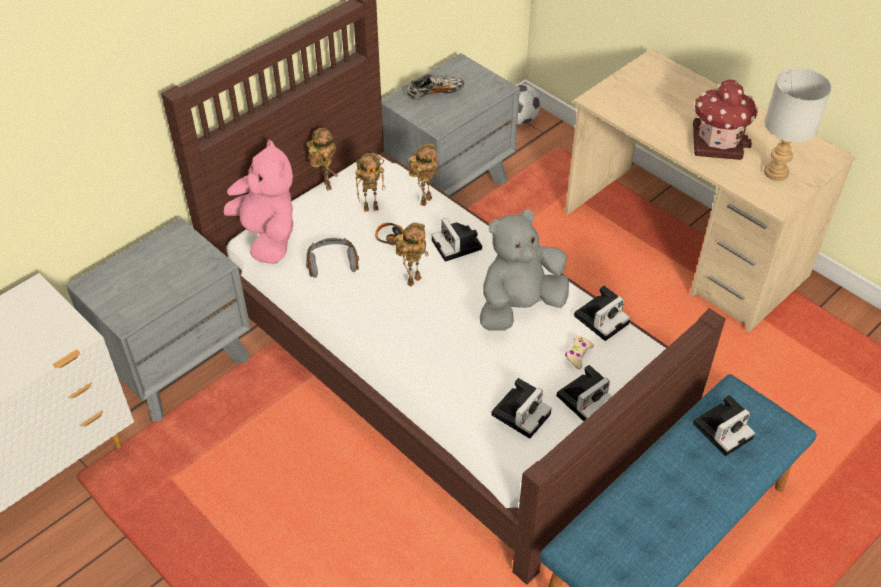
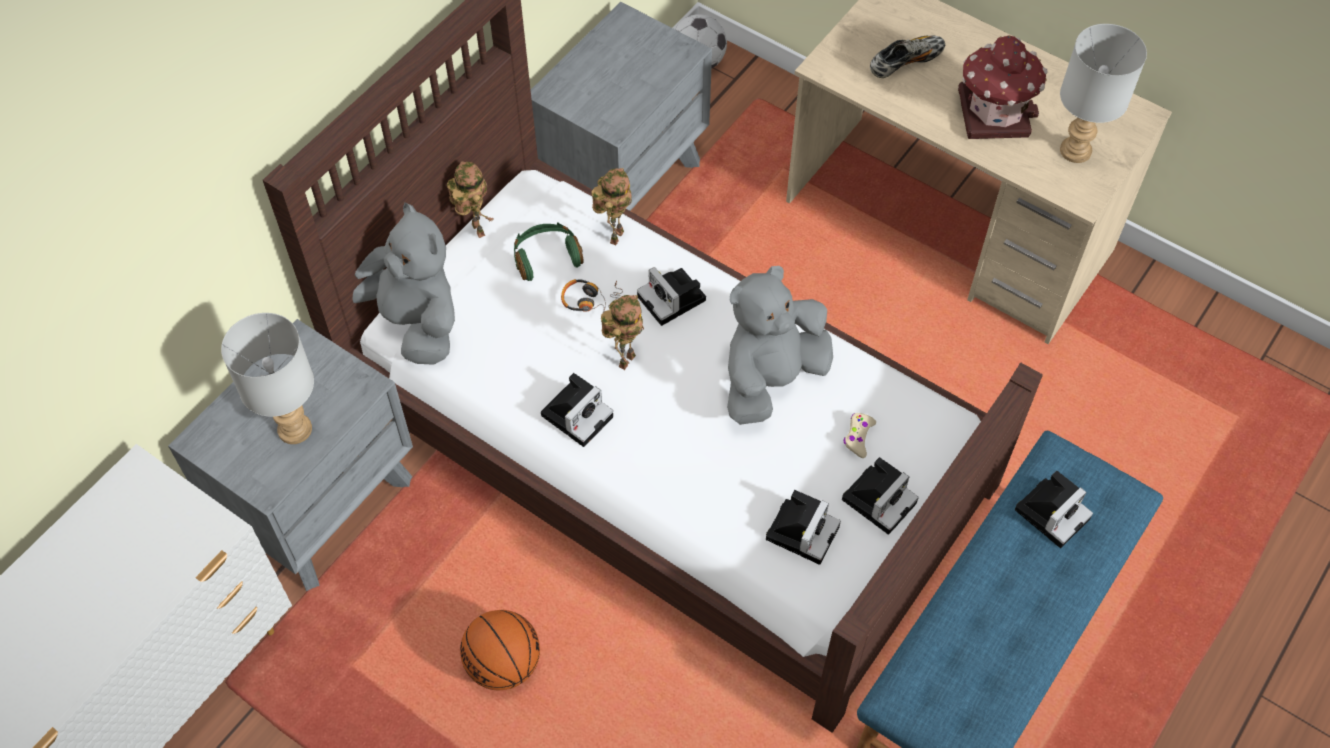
camera: 10 degrees left, 10 degrees up
pink plush toy [224,139,294,264] -> grey plush toy [352,203,455,365]
grey headphones [306,238,359,278] -> none
toy robot [355,153,385,212] -> green headphones [514,222,583,281]
shoe [407,75,464,100] -> shoe moved to [870,35,945,78]
camera [574,286,630,341] -> camera moved to [541,373,613,447]
none -> grey table lamp [221,313,314,444]
none -> basketball [460,610,540,690]

